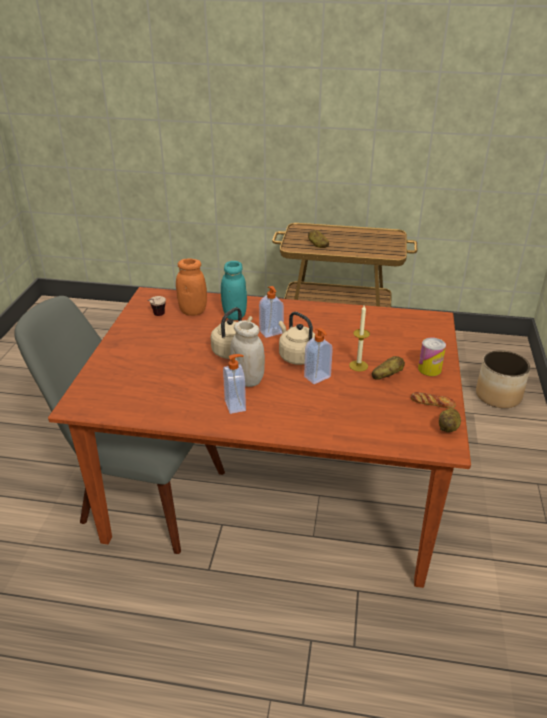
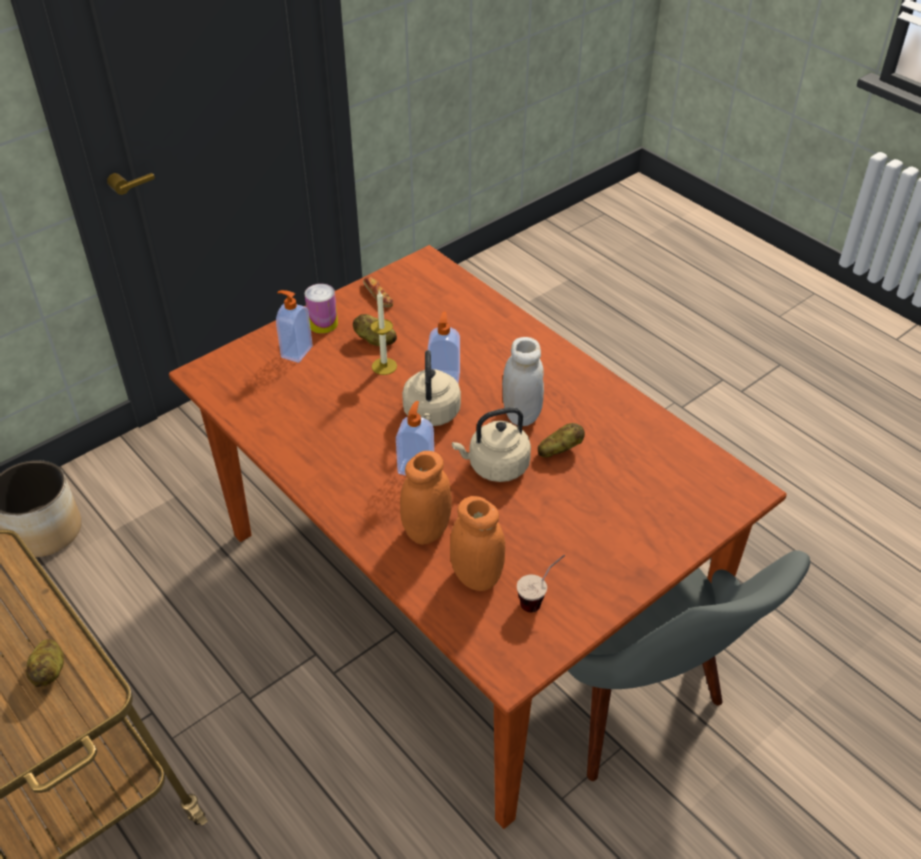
camera: 140 degrees left, 10 degrees up
turquoise jar [221,261,247,320] -> orange jar [400,451,452,545]
soap dispenser [223,354,246,414] -> soap dispenser moved to [276,290,313,363]
potato [439,408,461,432] -> potato moved to [538,423,585,457]

